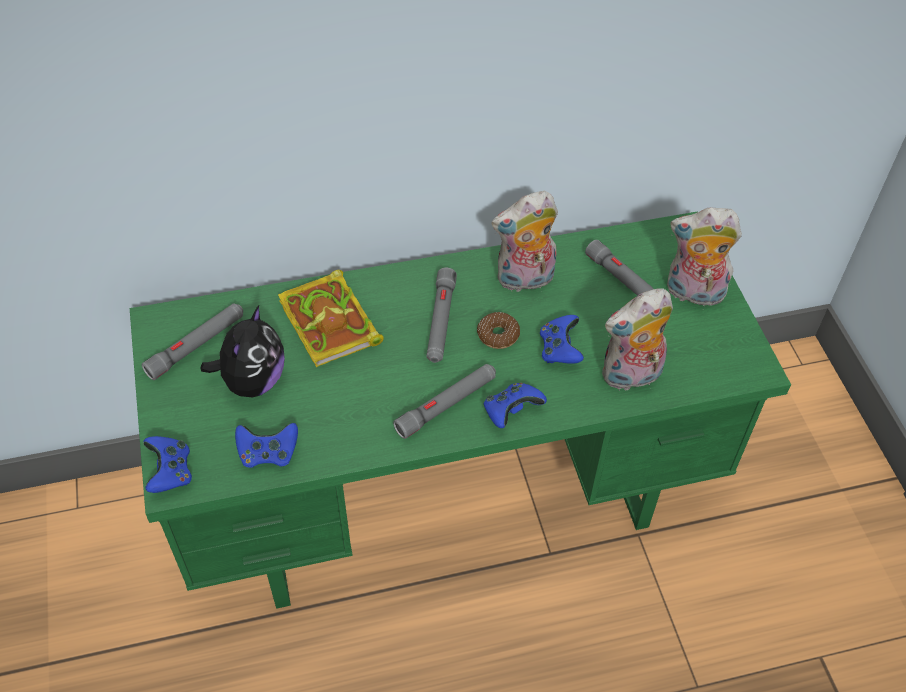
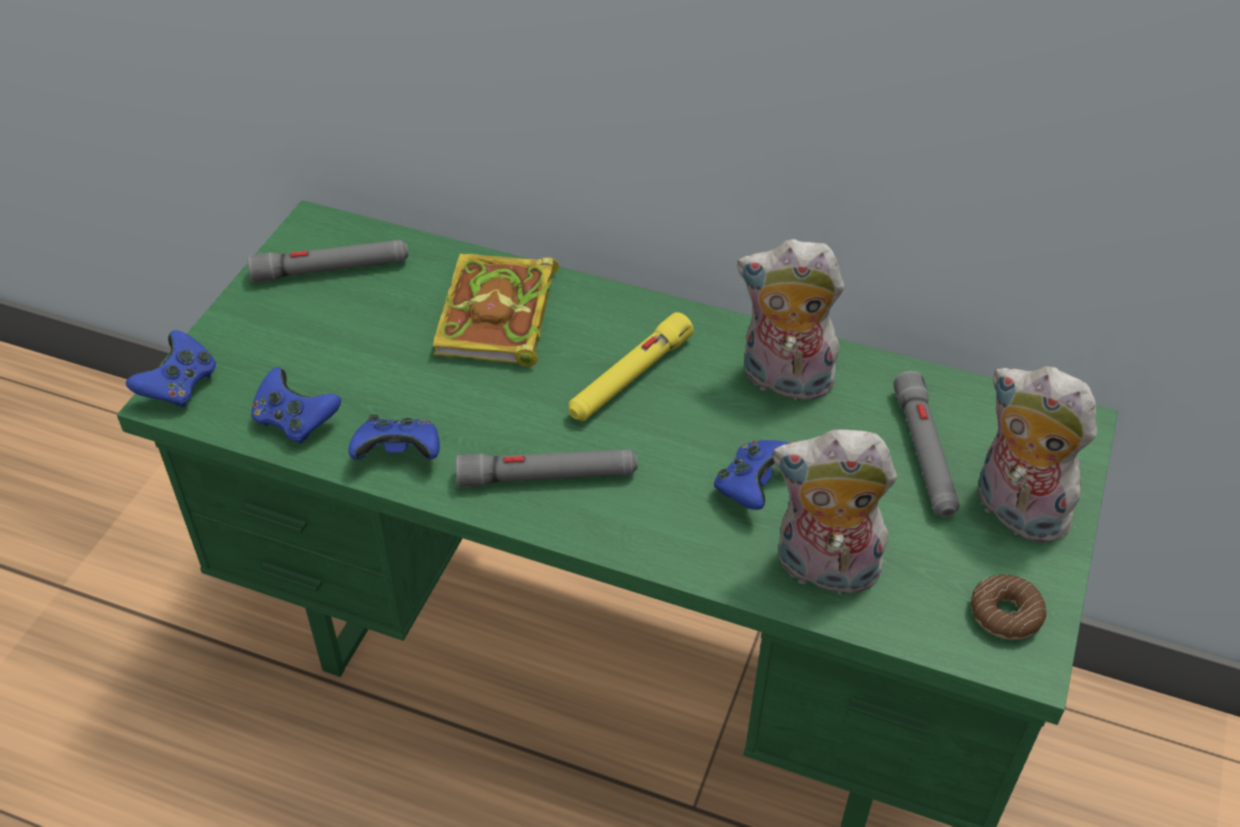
camera: 35 degrees right, 5 degrees down
plush toy [200,305,285,397] -> none
grey flashlight [426,268,457,363] -> yellow flashlight [568,312,693,421]
donut [477,312,520,349] -> donut moved to [971,574,1046,640]
blue game controller [483,383,547,428] -> blue game controller moved to [348,414,440,459]

